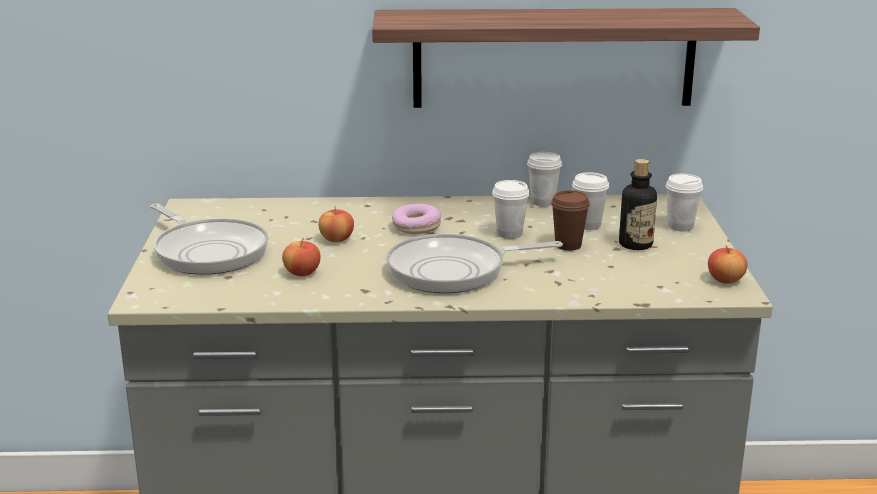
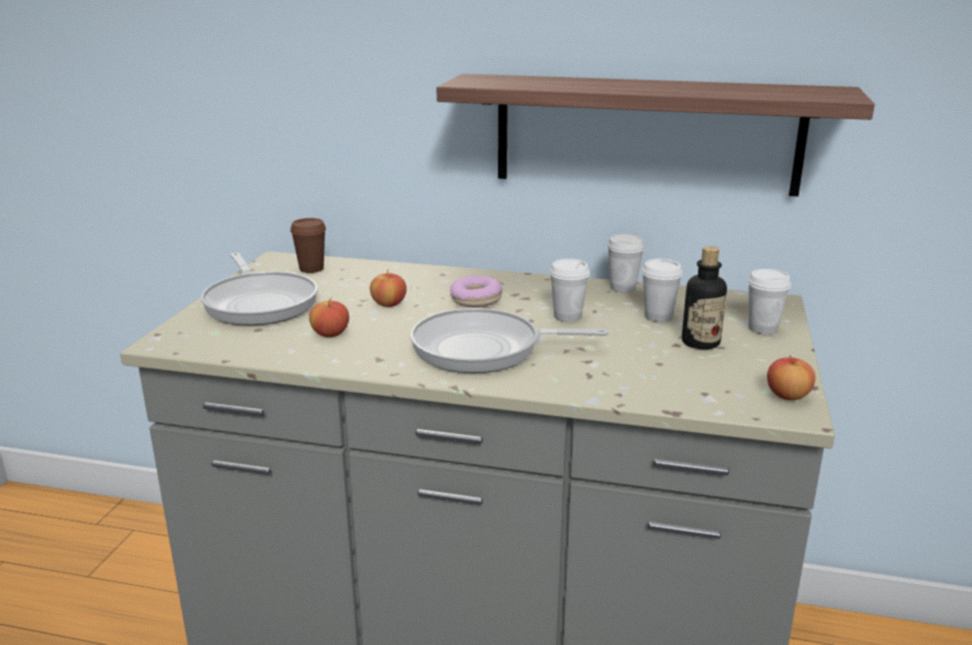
camera: 15 degrees right, 0 degrees up
brown cup [551,190,590,251] -> brown cup moved to [290,218,326,273]

